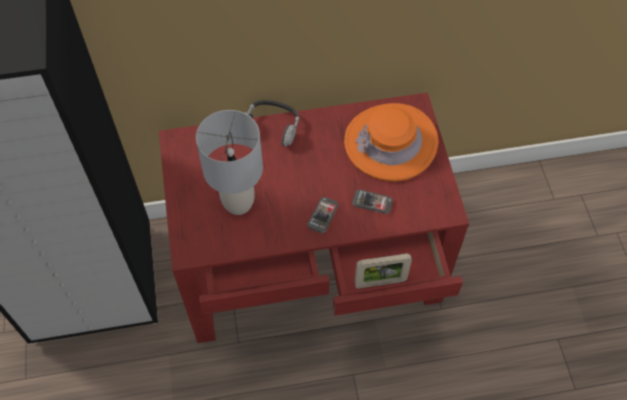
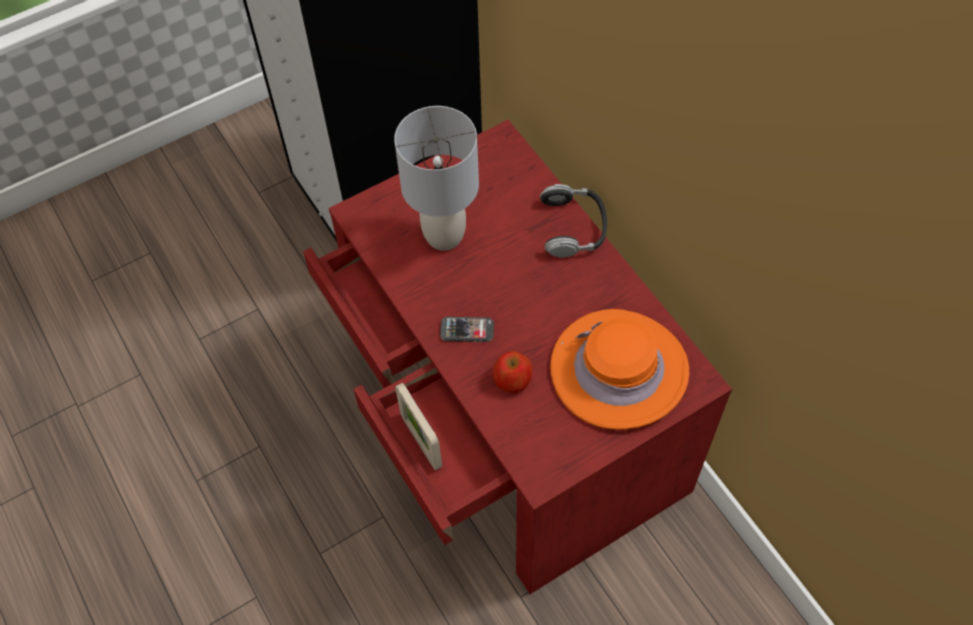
camera: 70 degrees right, 0 degrees up
phone [352,189,393,214] -> apple [493,351,532,393]

